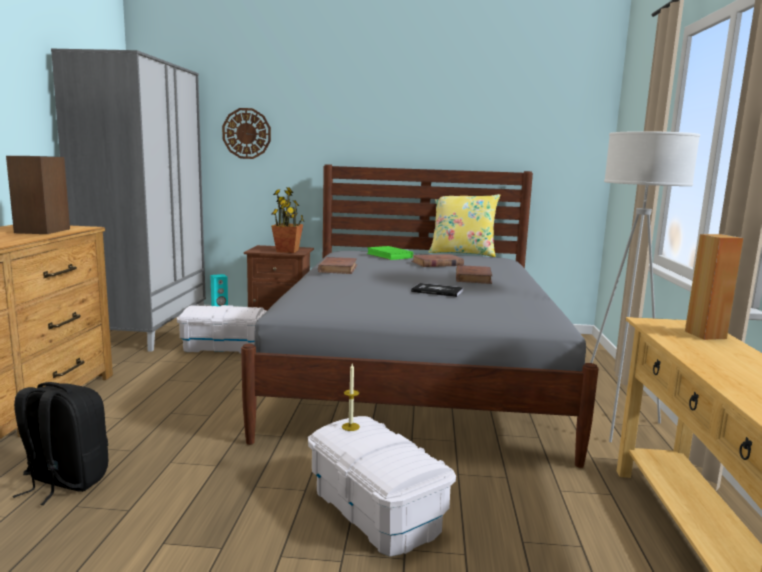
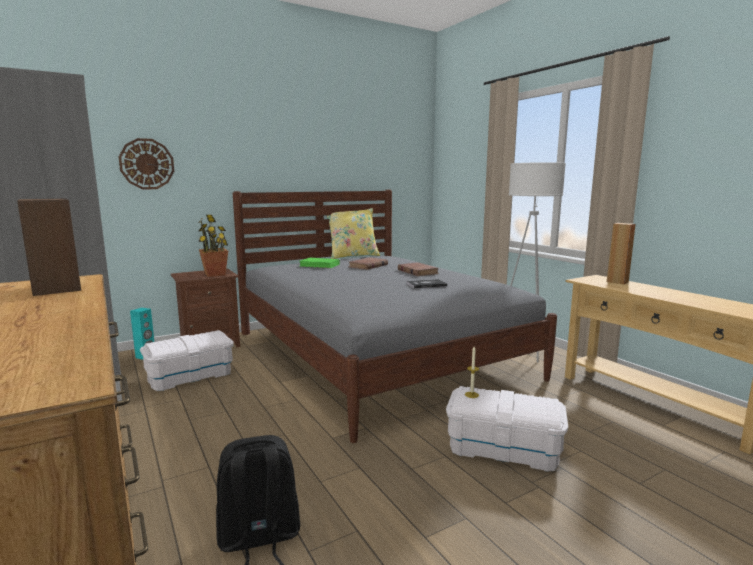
camera: 35 degrees left, 0 degrees up
brown book [318,257,357,274] -> none

